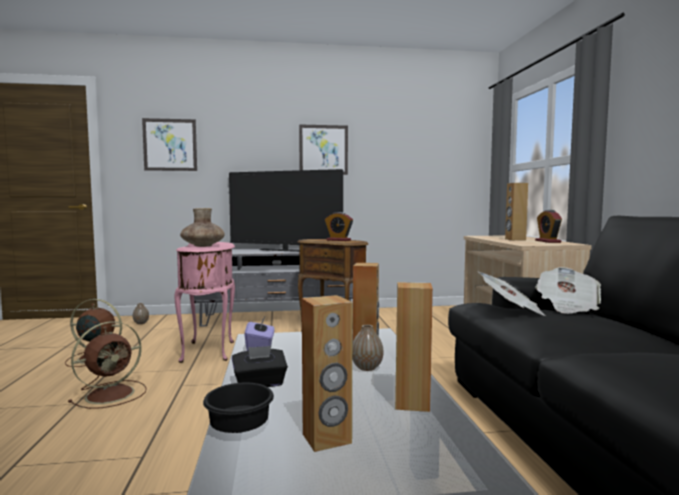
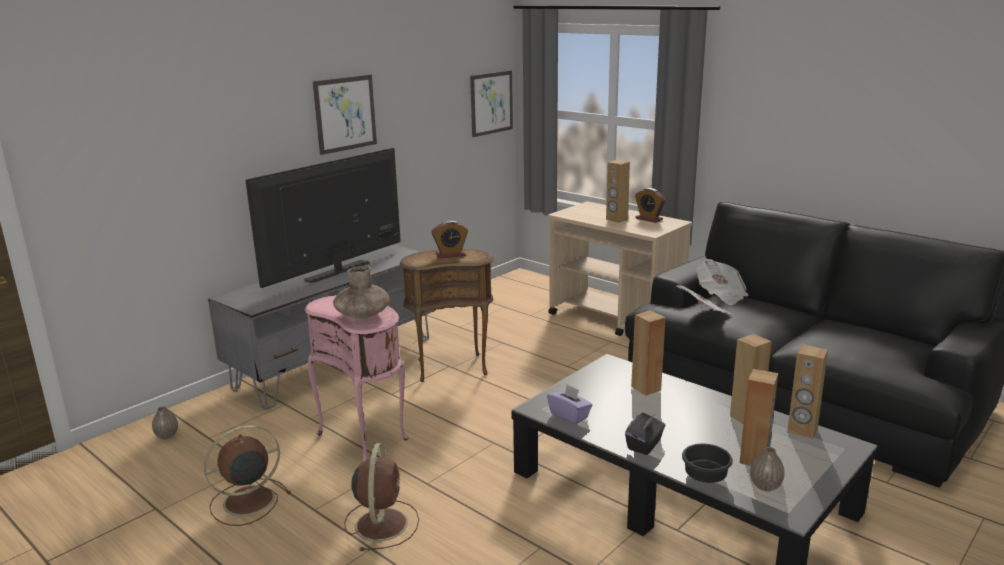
camera: 40 degrees left, 15 degrees up
picture [142,118,197,171] -> picture moved to [470,70,513,137]
television [229,169,343,252] -> television turned 150 degrees clockwise [246,148,401,288]
vase [352,325,383,371] -> vase moved to [750,447,785,491]
none -> brown speaker [787,344,828,439]

